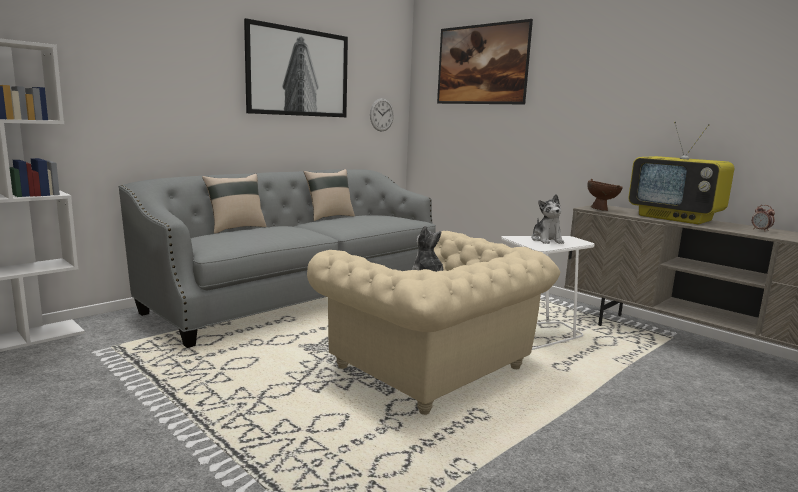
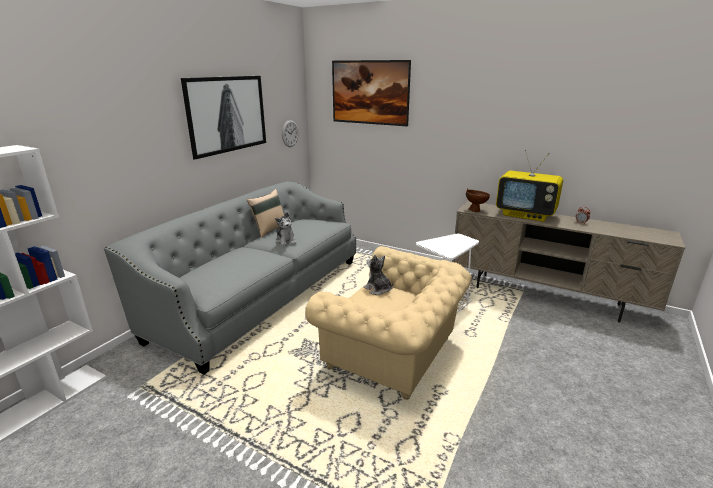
camera: 15 degrees left, 10 degrees up
beige pillow [202,174,267,234] -> none
plush toy [531,194,564,244] -> plush toy moved to [275,212,296,246]

